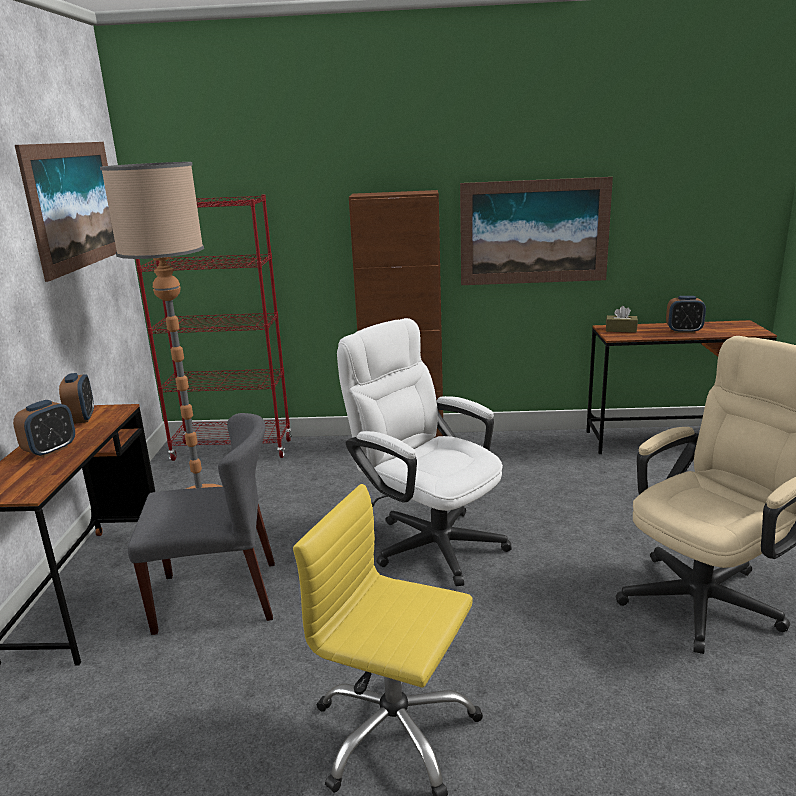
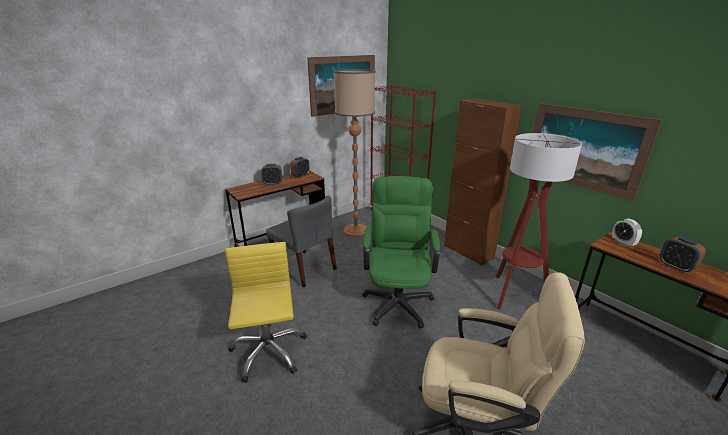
camera: 50 degrees right, 5 degrees up
white office chair [337,318,511,586] -> green office chair [362,176,440,329]
brown tissue box [606,306,638,333] -> alarm clock [612,219,642,247]
none -> floor lamp [496,133,582,309]

